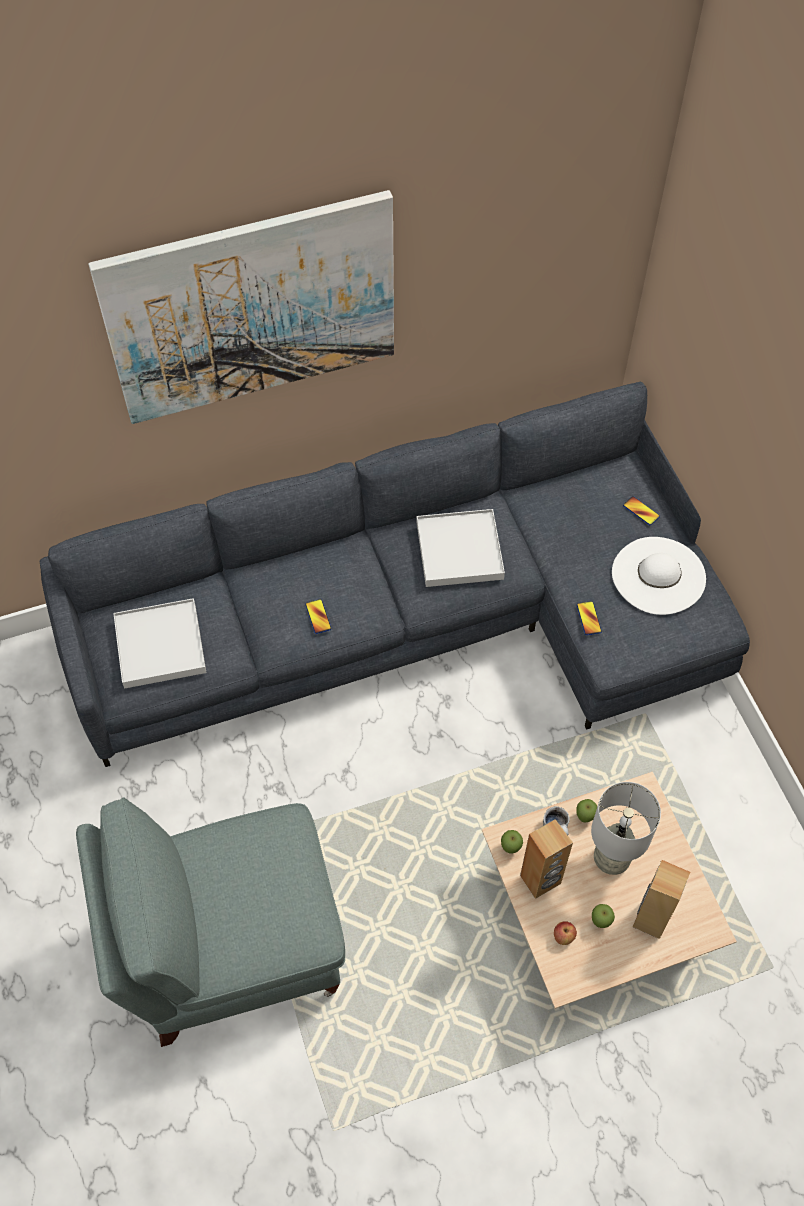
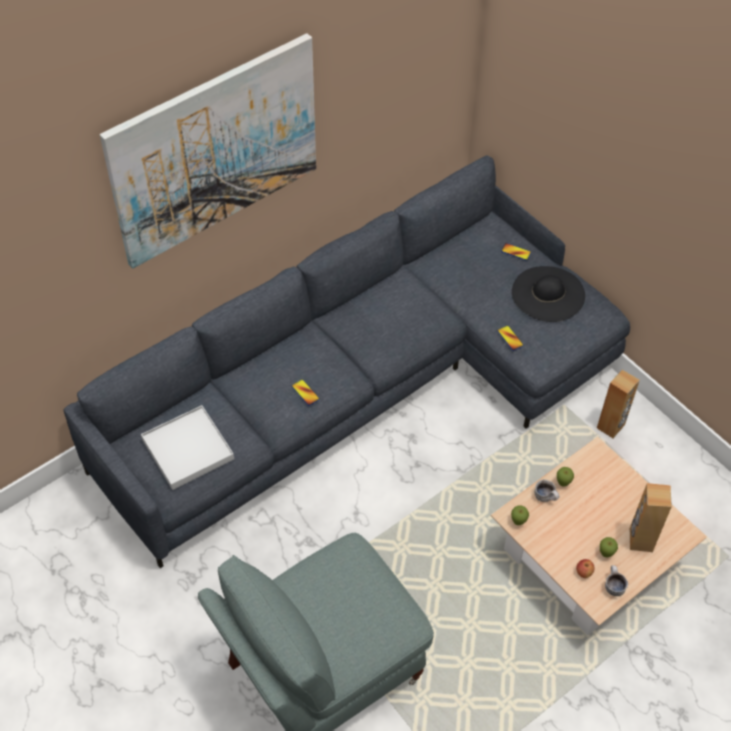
camera: 20 degrees left, 5 degrees down
white tray [417,509,505,587] -> none
brown speaker [520,819,573,899] -> brown speaker moved to [597,370,640,438]
grey table lamp [591,782,661,875] -> none
white hat [612,537,706,615] -> black hat [512,266,585,322]
none -> mug [605,565,628,596]

